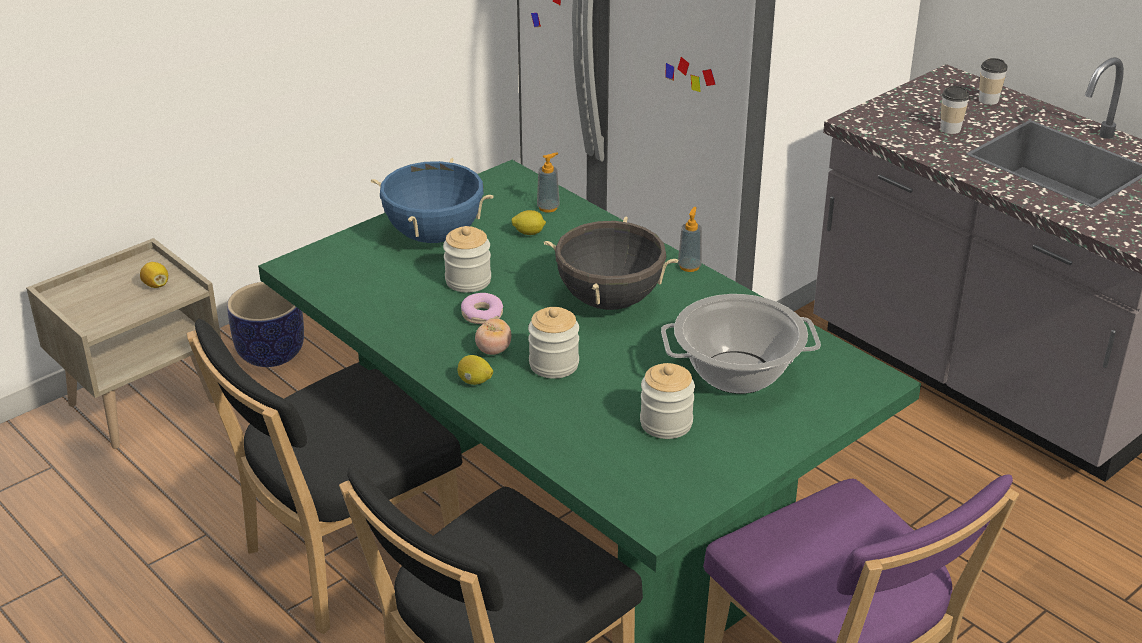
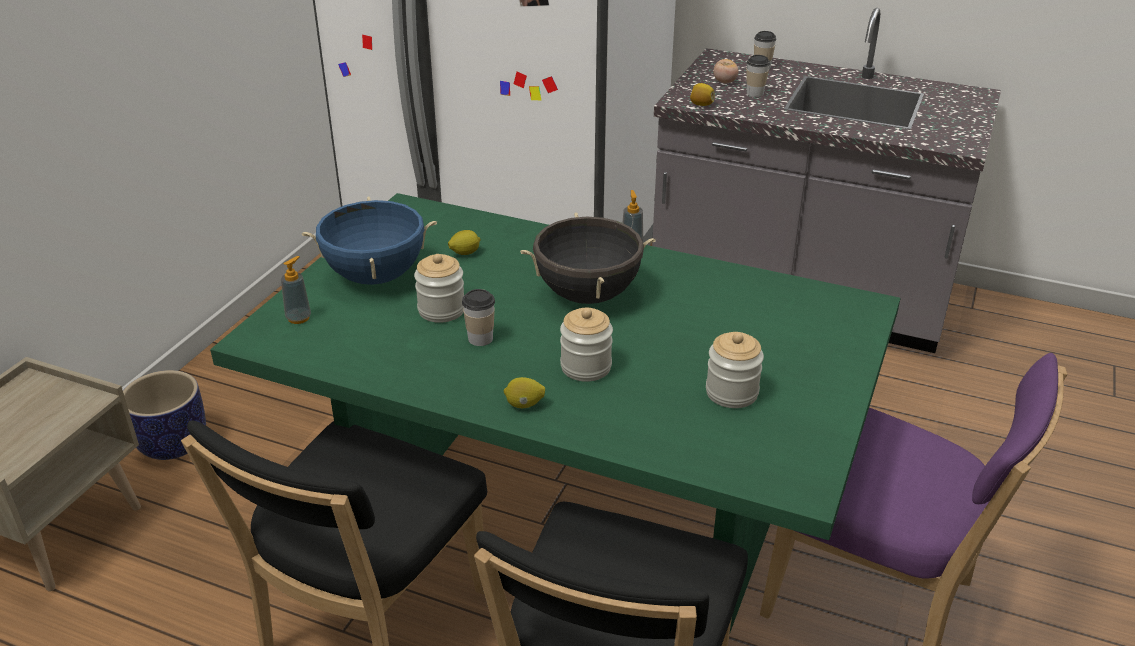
camera: 25 degrees left, 0 degrees up
lemon [140,262,168,288] -> lemon moved to [690,83,714,106]
donut [461,293,503,324] -> cup [462,289,495,346]
tomato [475,319,511,355] -> tomato moved to [713,59,739,83]
soap dispenser [537,153,560,212] -> soap dispenser moved to [281,256,311,324]
cooking pot [661,294,821,394] -> none

